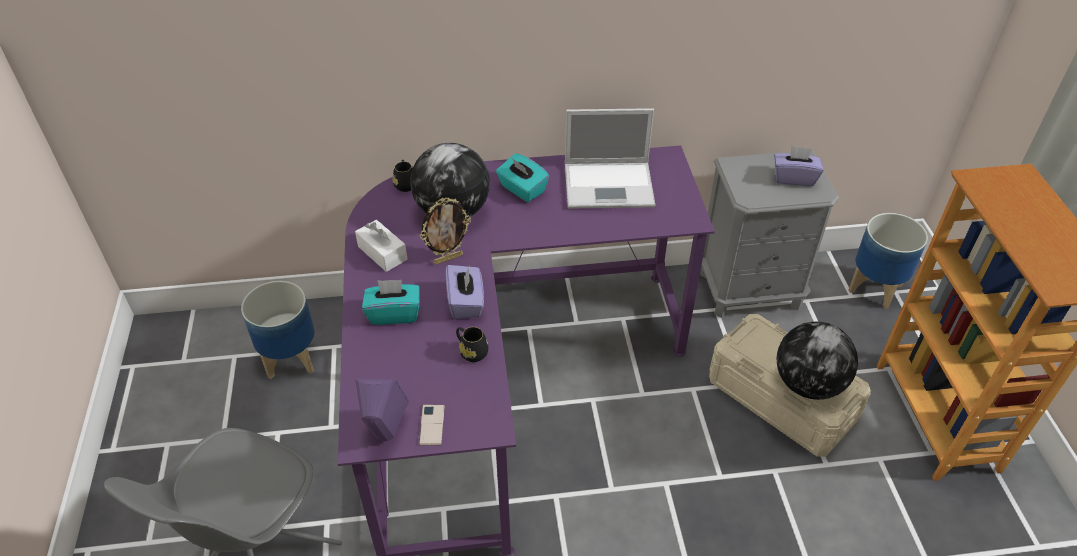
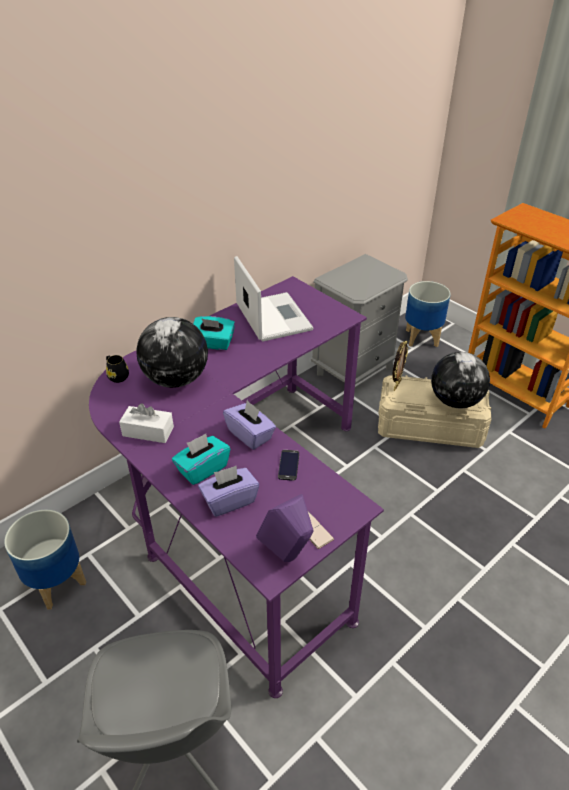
camera: 35 degrees left, 5 degrees down
picture frame [420,198,471,265] -> picture frame moved to [392,341,408,391]
black mug [456,327,488,362] -> phone [278,450,299,481]
laptop [565,108,655,209] -> laptop turned 75 degrees counterclockwise [234,256,313,342]
purple tissue box [774,146,824,186] -> purple tissue box moved to [198,466,259,517]

